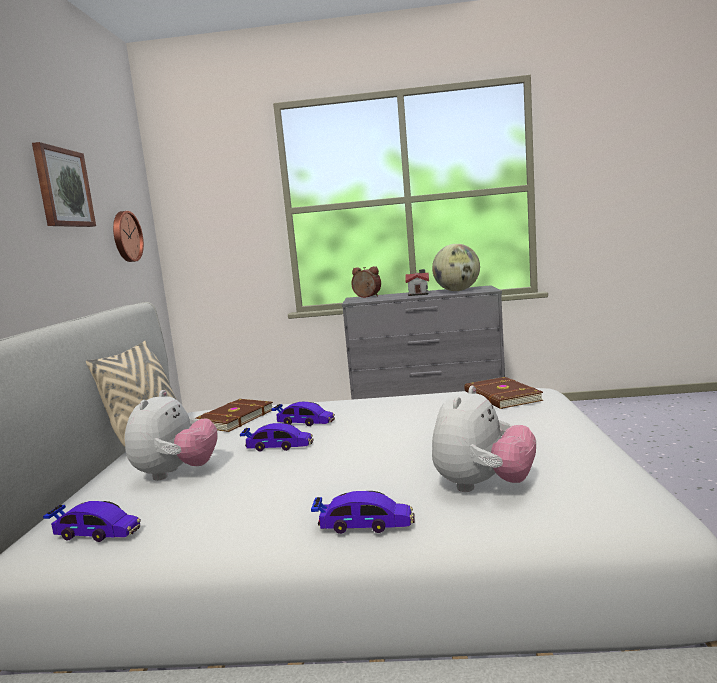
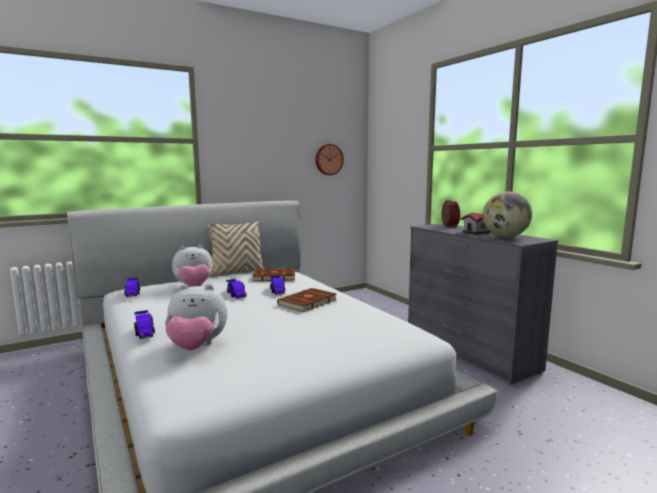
camera: 55 degrees right, 0 degrees up
picture [32,142,96,227] -> none
brown book [464,377,544,409] -> brown book moved to [277,288,337,312]

